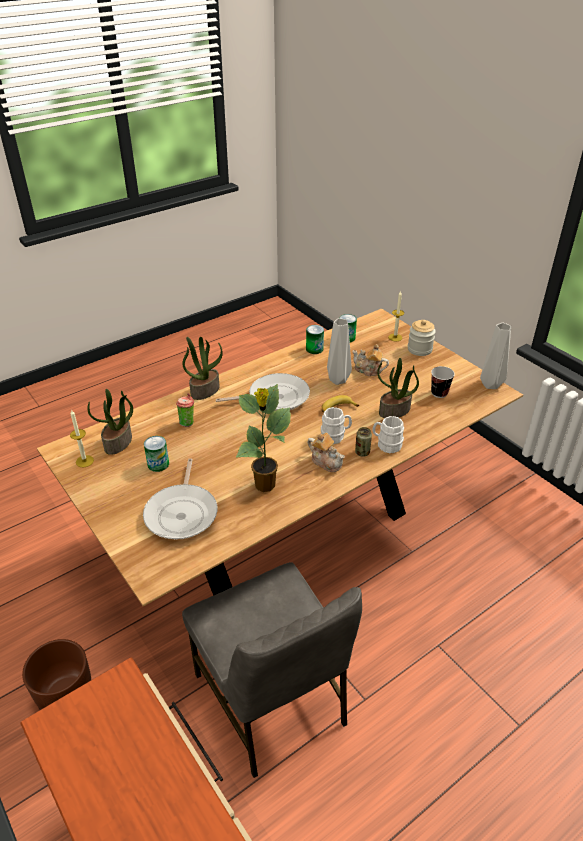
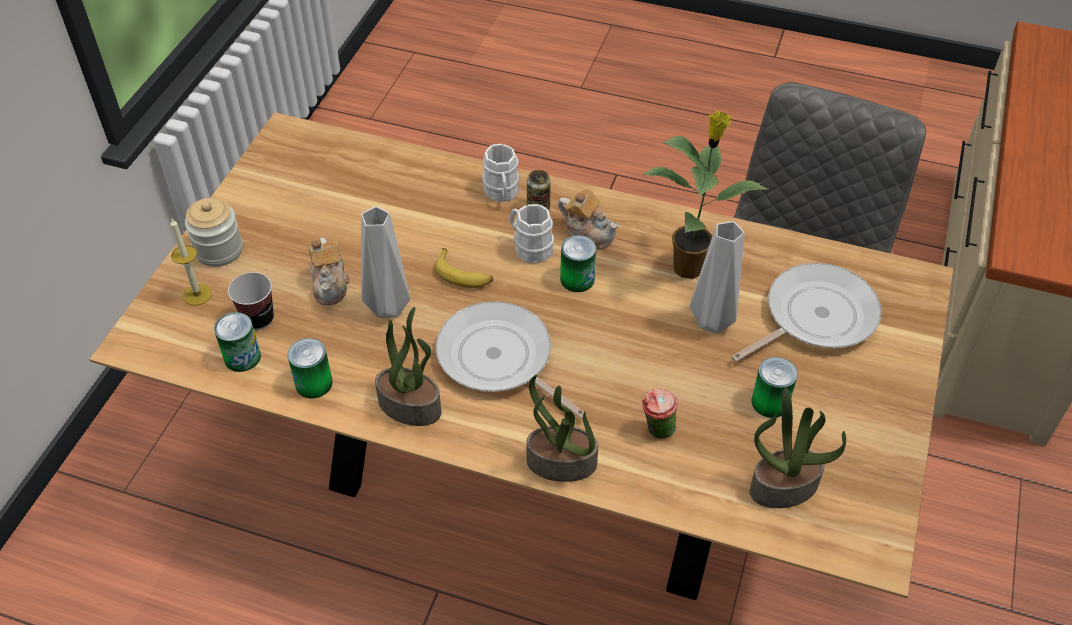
camera: 125 degrees left, 10 degrees up
brown planter [22,639,91,709] -> none
candle [70,409,94,467] -> none
teapot [307,433,345,472] -> teapot turned 120 degrees clockwise [558,189,619,250]
potted plant [377,358,419,418] -> potted plant moved to [375,307,442,426]
cup [431,366,455,398] -> cup moved to [228,272,274,330]
grey vase [480,323,511,389] -> grey vase moved to [690,221,745,334]
none -> can [560,235,596,292]

